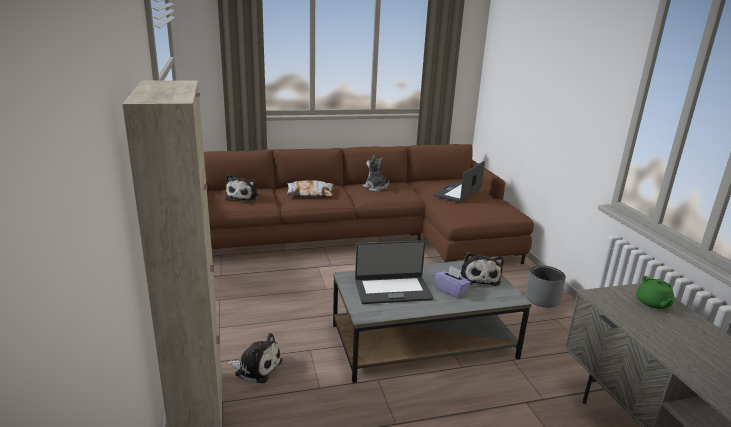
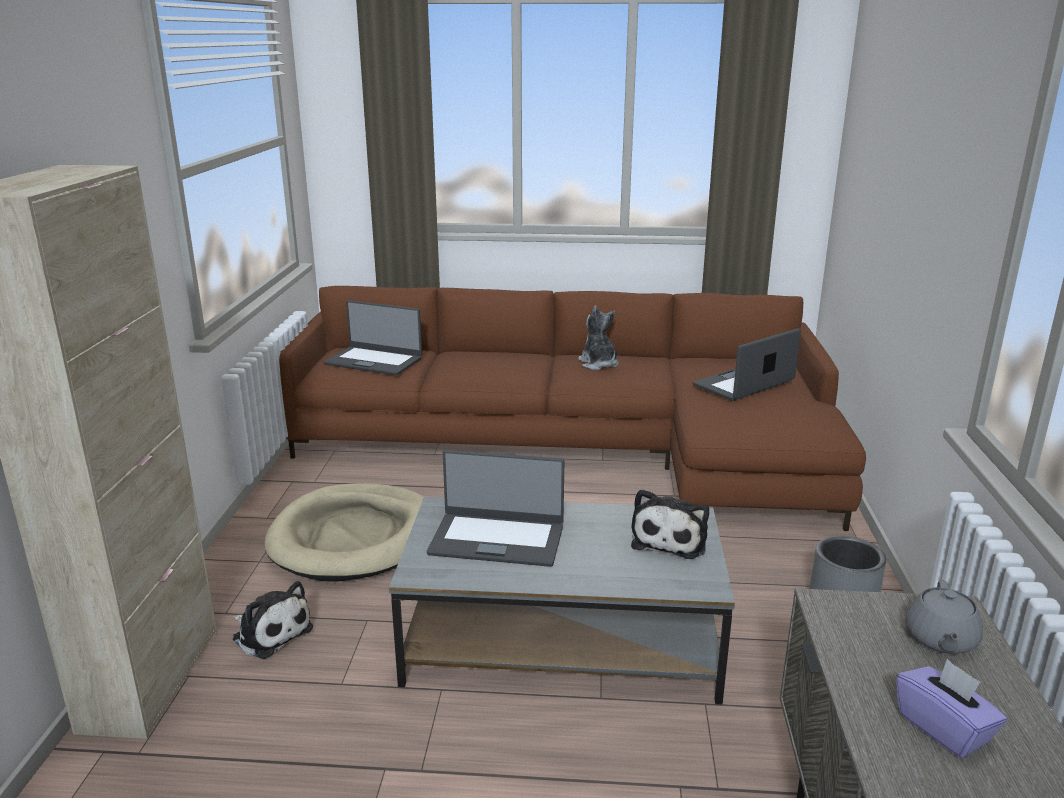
camera: 20 degrees right, 0 degrees up
plush toy [225,174,259,202] -> laptop [324,300,422,375]
pillow [287,180,334,196] -> none
purple tissue box [434,266,471,298] -> purple tissue box moved to [896,659,1007,758]
green teapot [636,276,675,309] -> grey teapot [905,580,983,654]
none -> beige dog bed [264,484,424,582]

